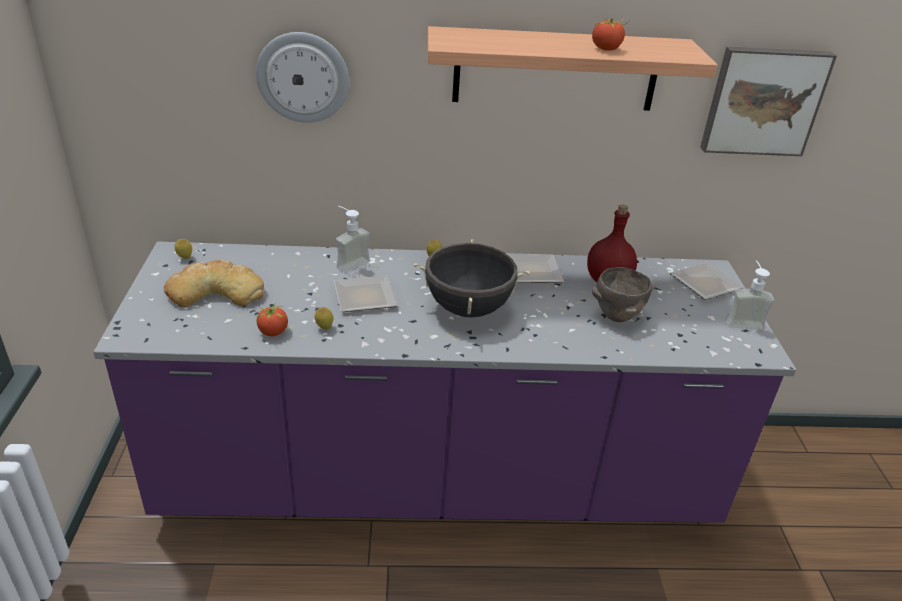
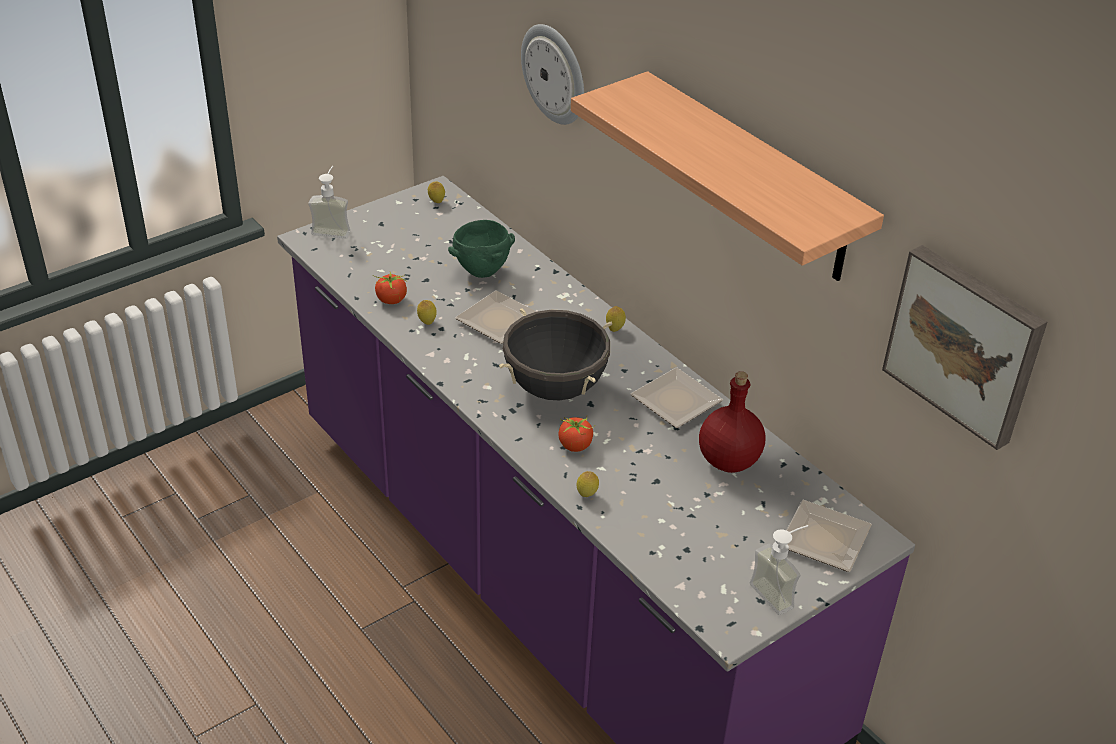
camera: 55 degrees right, 5 degrees up
bread [164,260,264,307] -> none
soap dispenser [336,206,370,273] -> soap dispenser moved to [309,166,350,239]
tomato [592,17,630,51] -> tomato moved to [558,416,595,452]
brown bowl [592,267,655,322] -> none
none -> green bowl [448,220,515,278]
none -> lemon [577,471,599,497]

